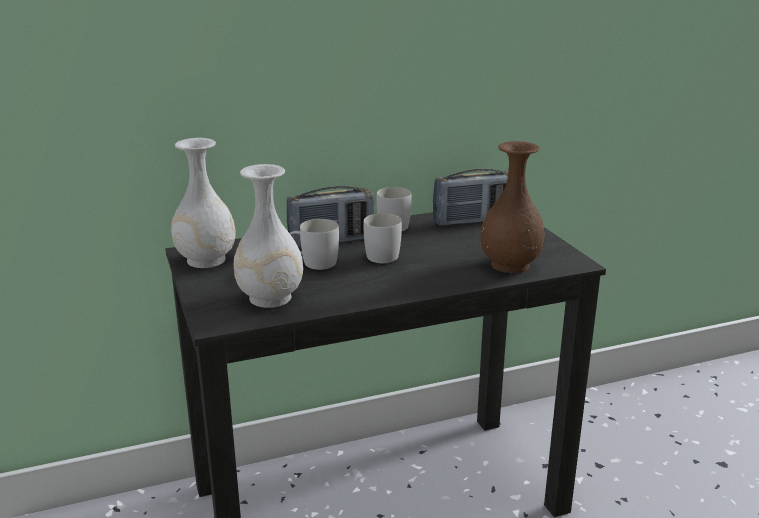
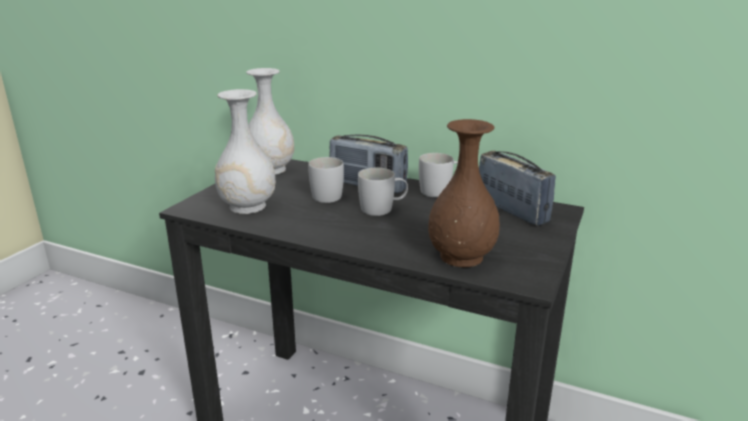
camera: 45 degrees right, 0 degrees up
radio [433,169,508,226] -> radio turned 150 degrees counterclockwise [479,151,556,226]

